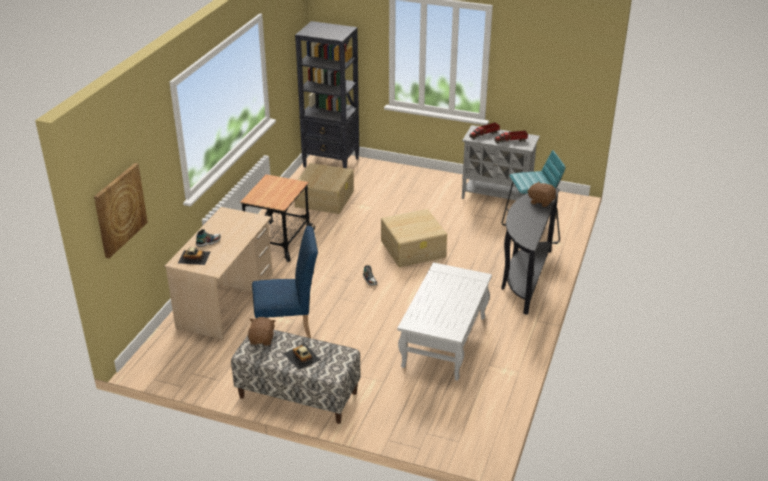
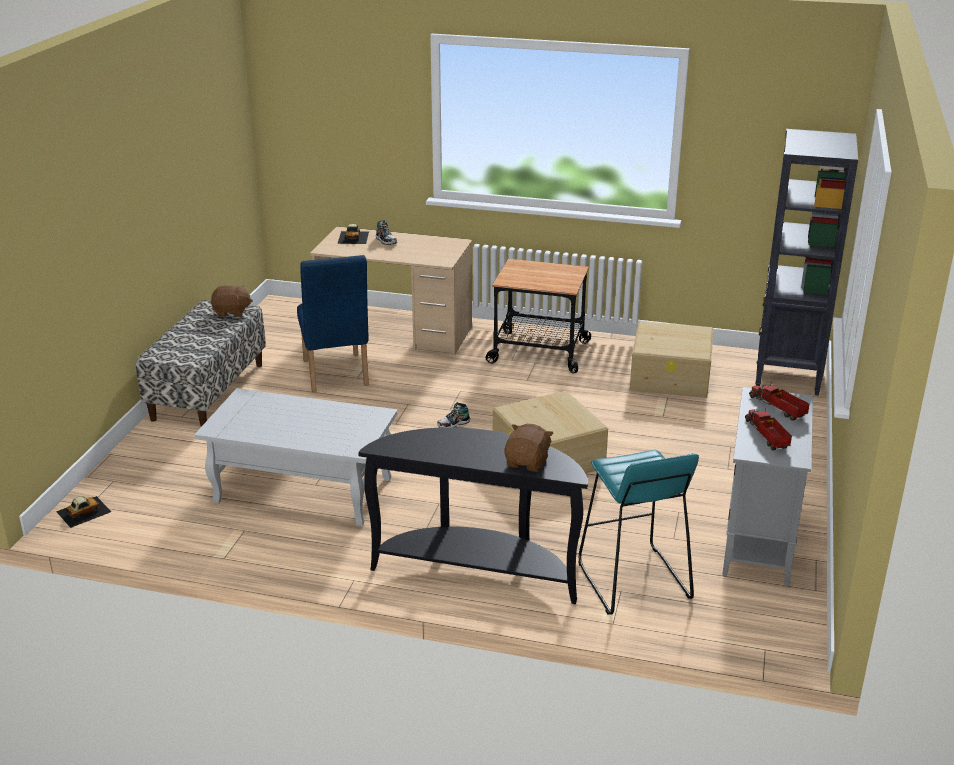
camera: 85 degrees right, 5 degrees down
picture [94,163,148,258] -> none
toy car [283,344,321,370] -> toy car moved to [56,496,111,528]

